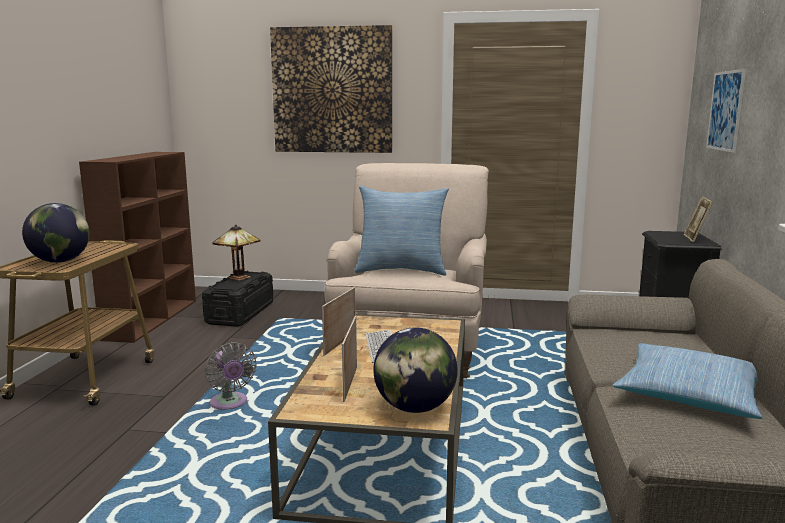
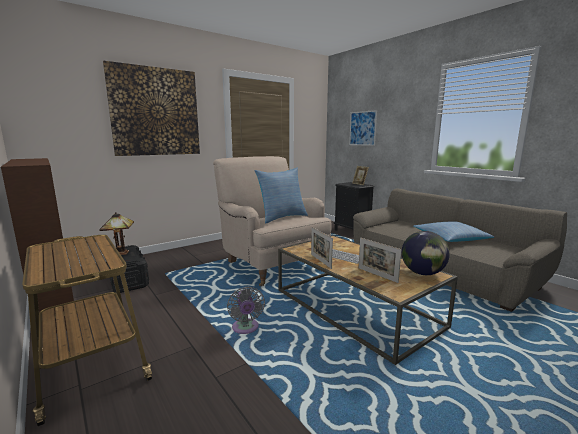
camera: 45 degrees left, 0 degrees up
globe [22,203,90,263] -> none
grey fan [205,342,257,410] -> grey fan turned 60 degrees clockwise [227,287,265,334]

